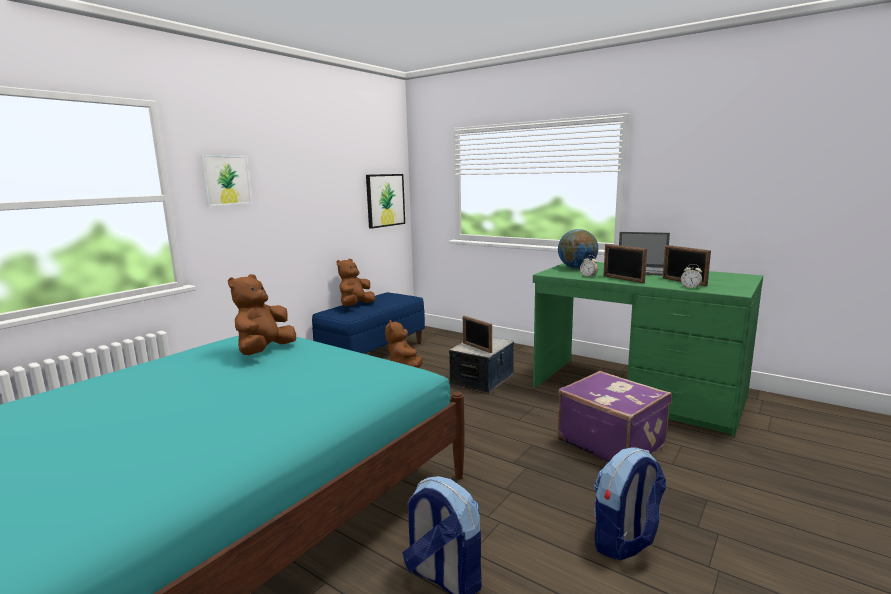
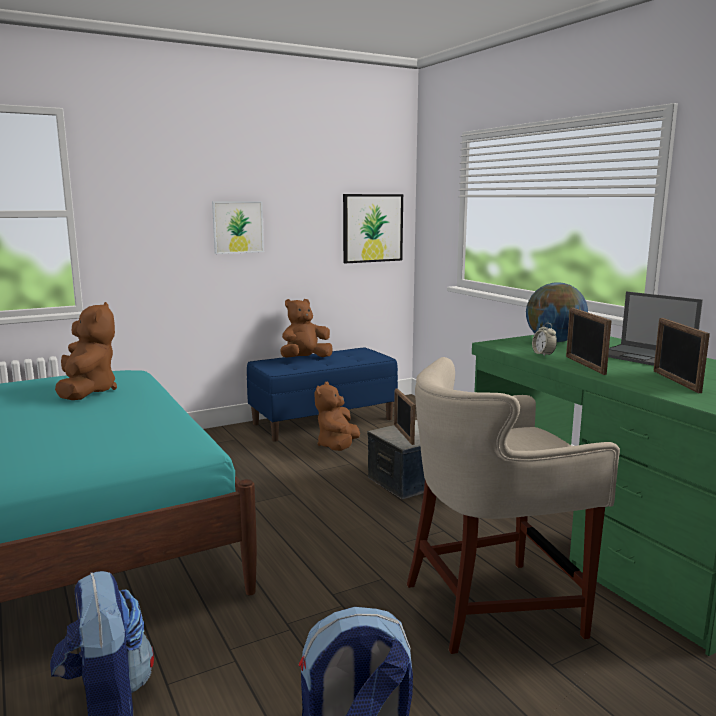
camera: 25 degrees right, 0 degrees up
picture [200,155,252,206] -> picture moved to [212,201,264,254]
brown plush toy [228,274,296,355] -> brown plush toy turned 120 degrees clockwise [55,302,117,400]
purple suitcase [557,371,672,462] -> beige stool [407,357,620,654]
alarm clock [681,264,702,289] -> none

